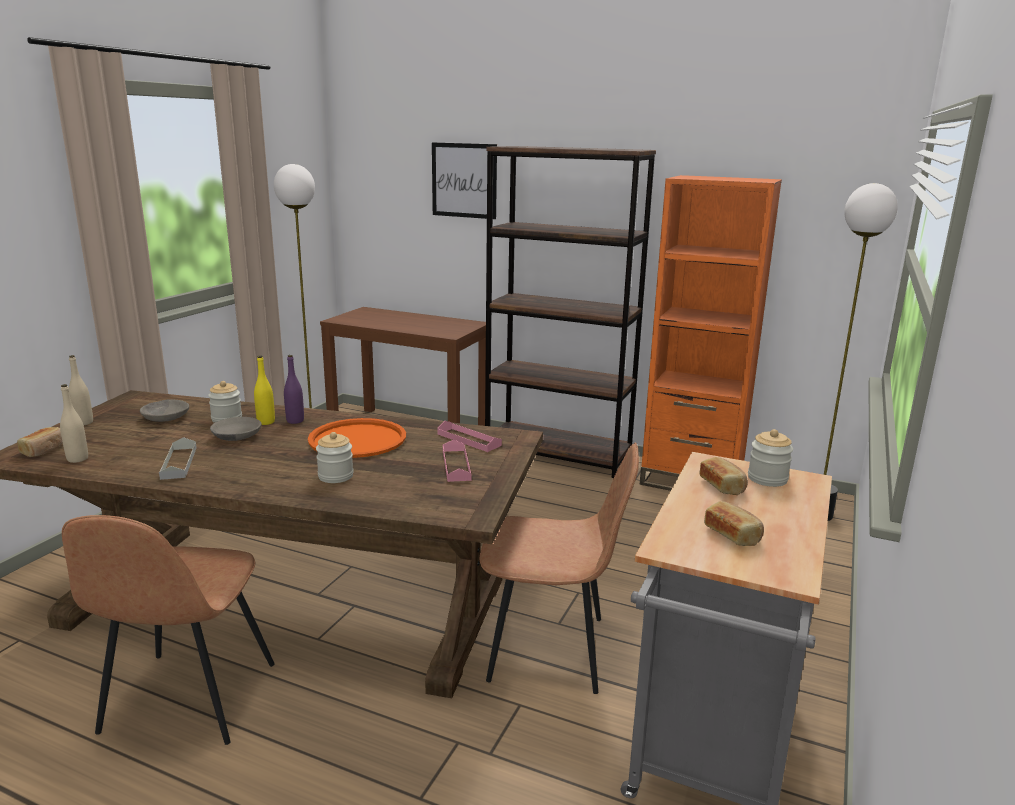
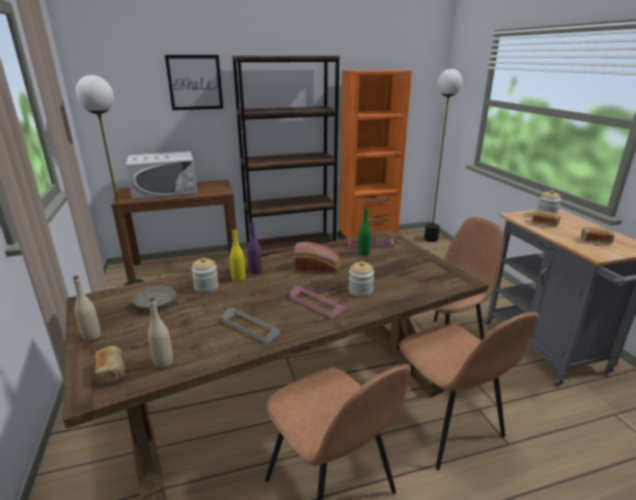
camera: 40 degrees left, 5 degrees up
grey bowl [210,417,262,441] -> none
orange tray [308,418,406,458] -> bread [294,242,341,272]
pink tray [443,440,471,482] -> pink tray moved to [290,286,344,318]
none -> white microwave [126,151,197,199]
none -> green bottle [358,208,371,256]
none -> brown chair [399,312,540,470]

